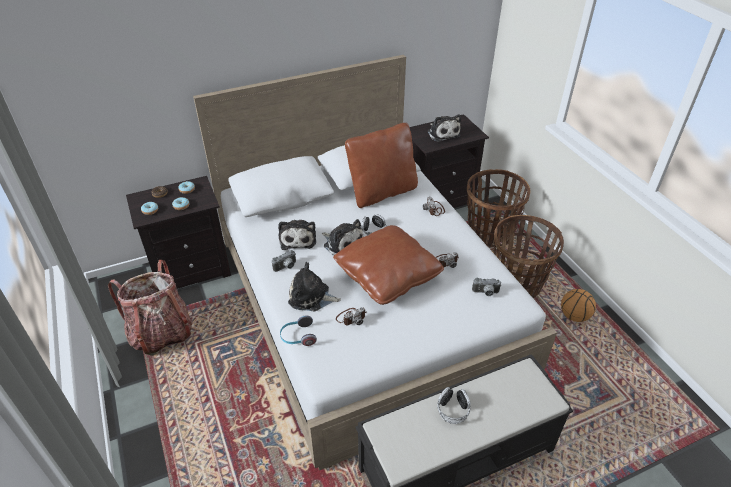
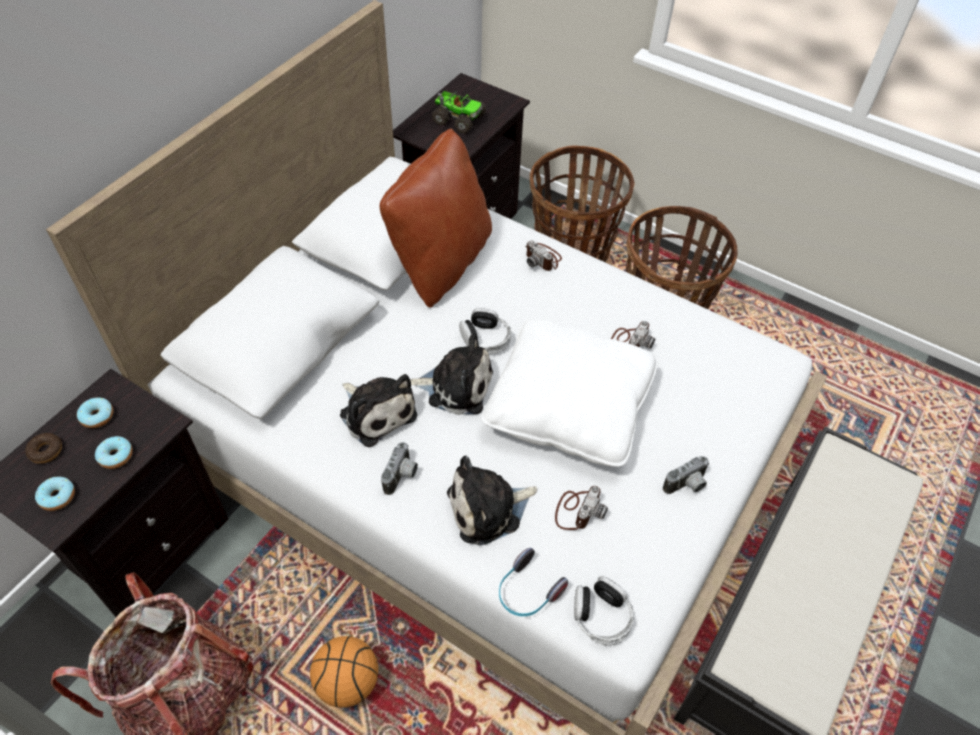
camera: 35 degrees left, 10 degrees up
brown pillow [333,225,444,305] -> white pillow [481,318,658,467]
plush toy [427,115,461,142] -> toy truck [432,91,486,134]
headphones [437,387,471,424] -> headphones moved to [574,576,634,645]
camera [472,278,501,296] -> camera moved to [663,456,709,494]
basketball [561,289,596,322] -> basketball moved to [310,636,378,708]

